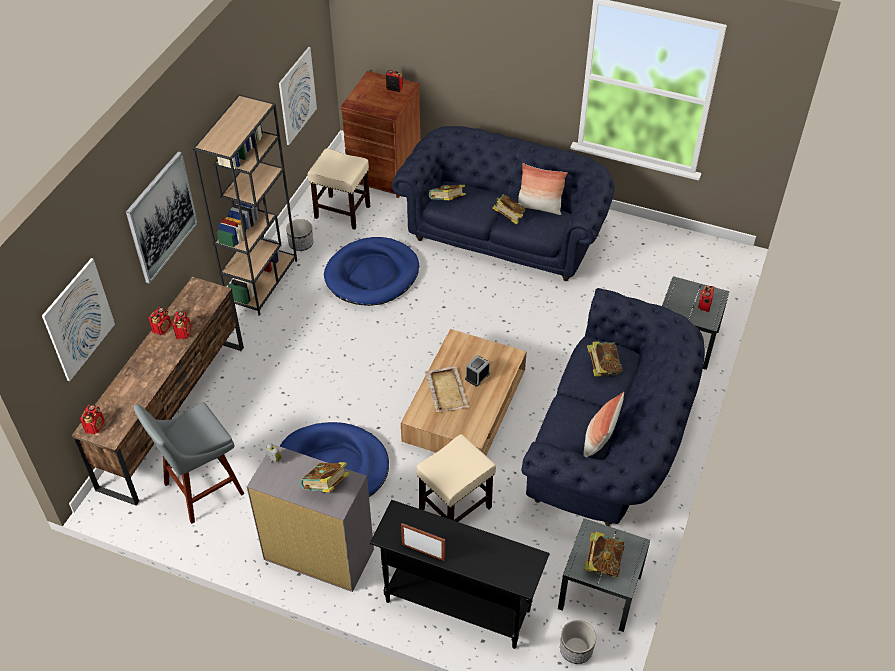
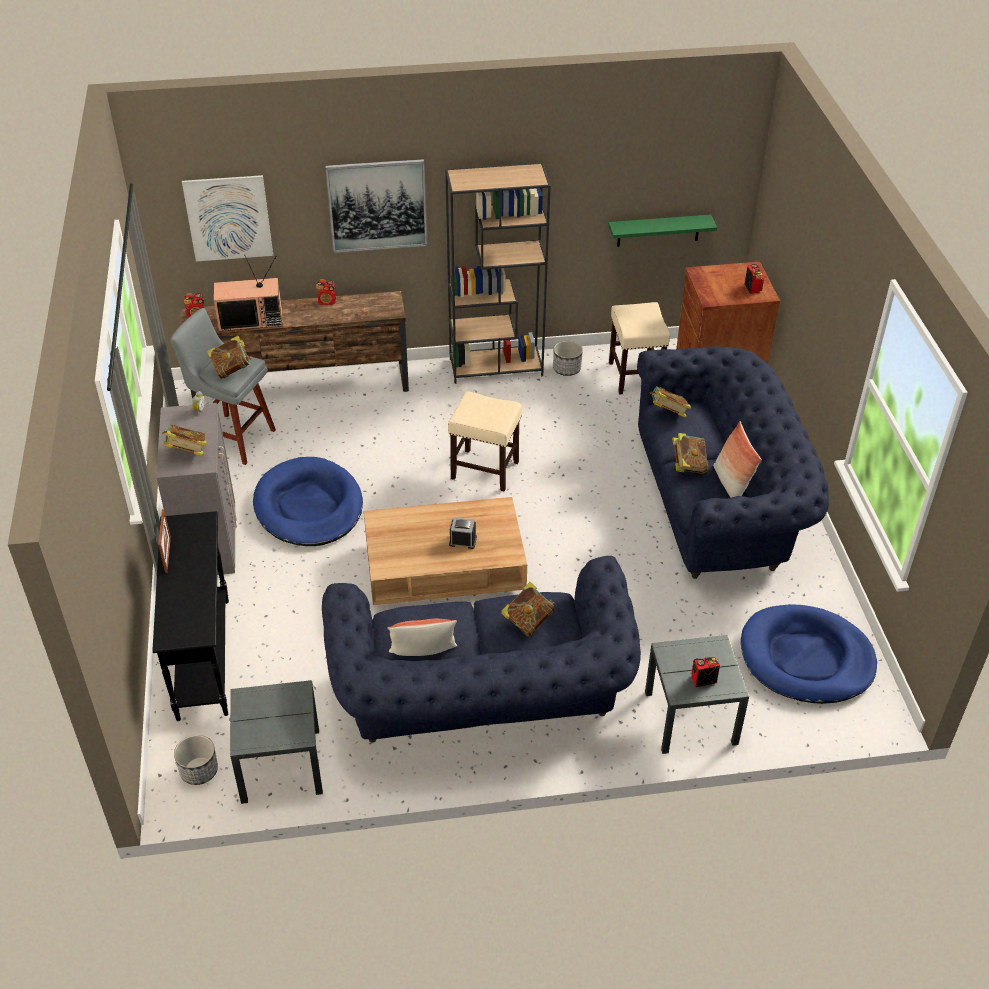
camera: 60 degrees right, 5 degrees down
radio [172,311,191,339] -> none
picture [279,47,317,145] -> green shelf [608,215,717,247]
blue dog bed [324,237,419,306] -> blue dog bed moved to [741,604,877,704]
beige stool [416,434,496,522] -> beige stool moved to [448,391,522,491]
beige tray [425,366,469,412] -> none
book [584,532,624,577] -> book moved to [207,336,252,379]
none -> television [214,254,283,331]

